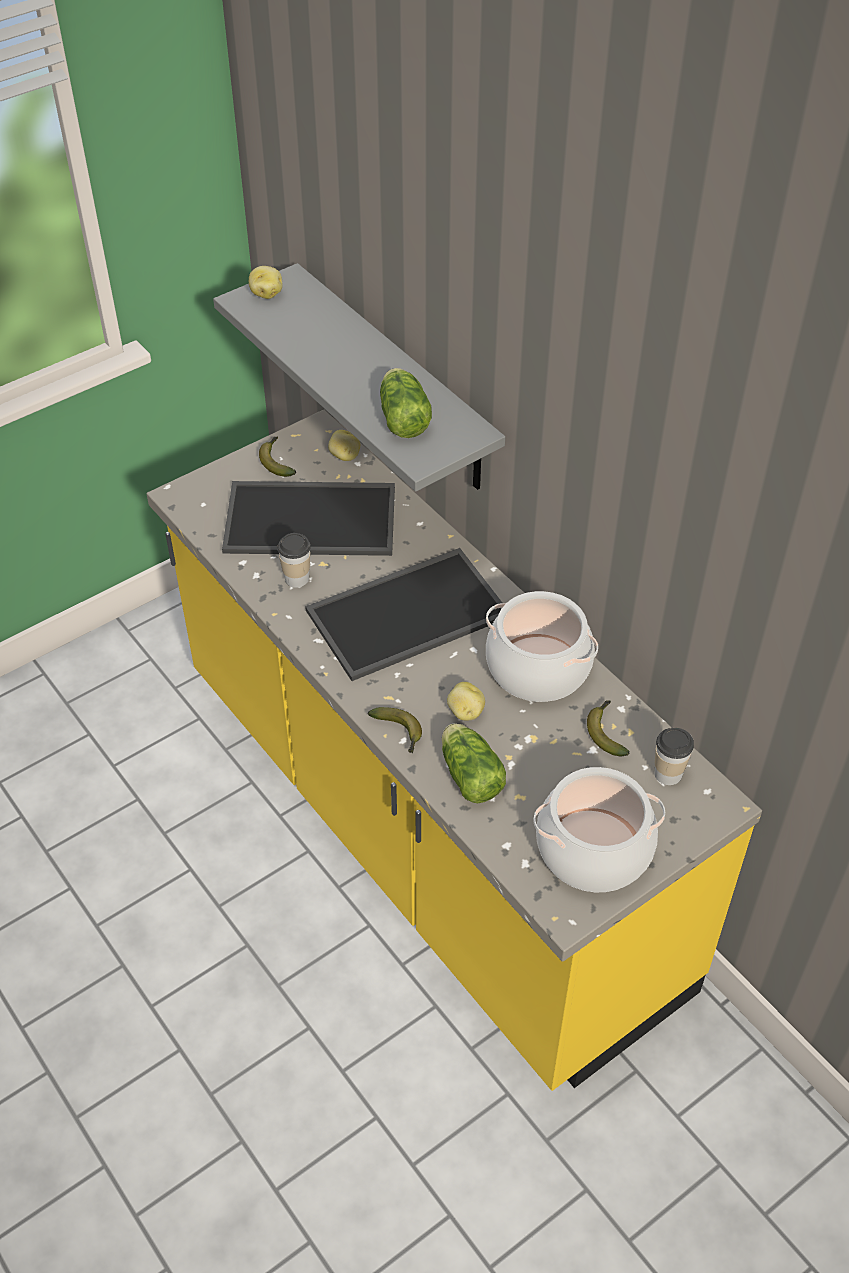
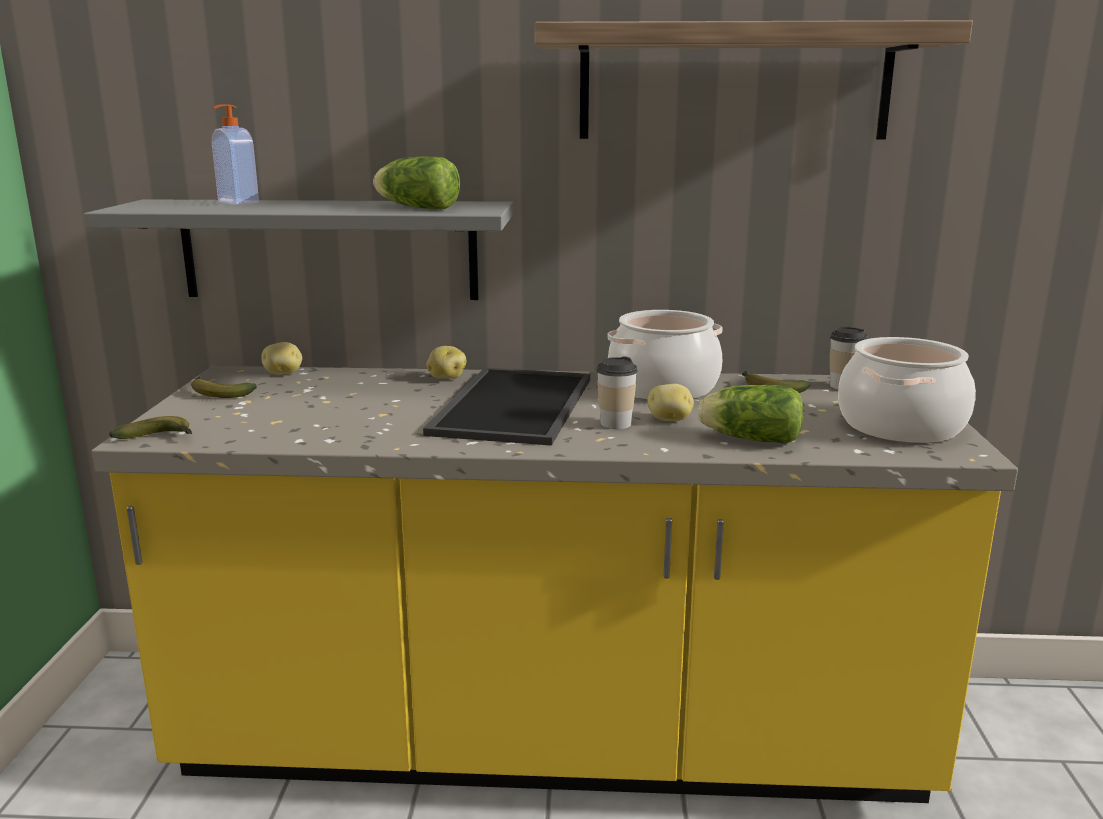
camera: 50 degrees left, 30 degrees down
tray [222,481,395,556] -> none
potato [249,266,283,299] -> potato moved to [427,346,466,379]
cup [277,533,311,588] -> cup moved to [596,356,638,429]
banana [368,707,422,754] -> banana moved to [109,416,192,439]
none -> soap dispenser [212,104,259,205]
none -> shelf [535,20,973,139]

